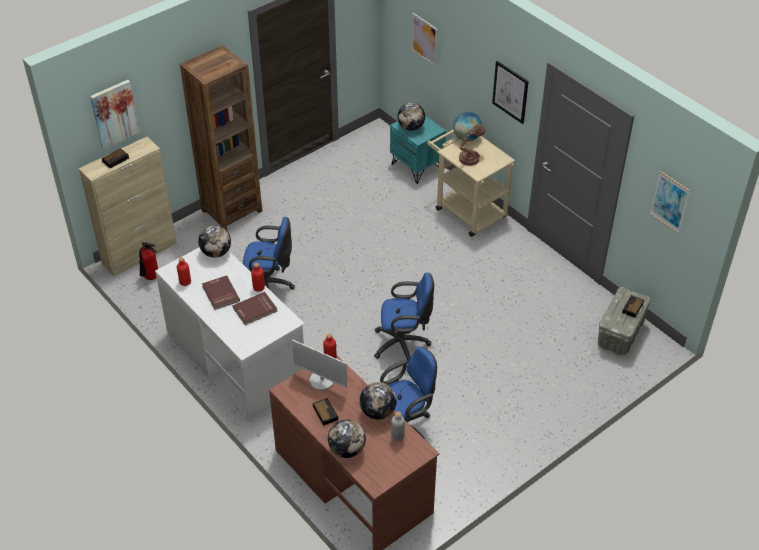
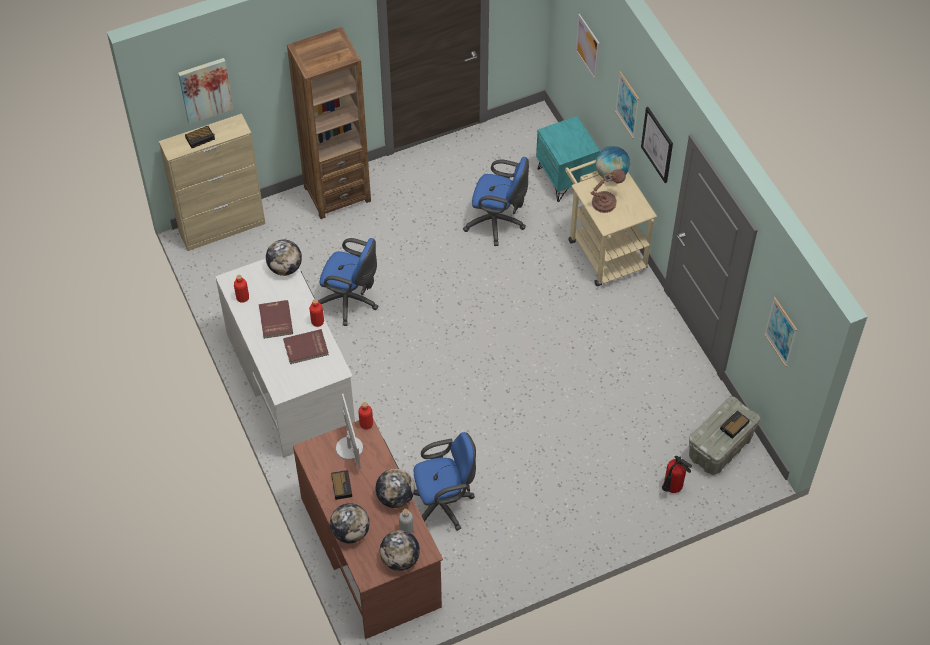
camera: 15 degrees right, 10 degrees up
fire extinguisher [139,242,158,280] -> fire extinguisher moved to [662,456,692,493]
monitor [292,340,347,390] -> monitor turned 150 degrees counterclockwise [336,394,363,469]
blue office chair [374,273,434,364] -> blue office chair moved to [463,157,529,246]
globe [397,102,425,131] -> globe moved to [380,530,420,571]
none -> picture [615,71,639,139]

